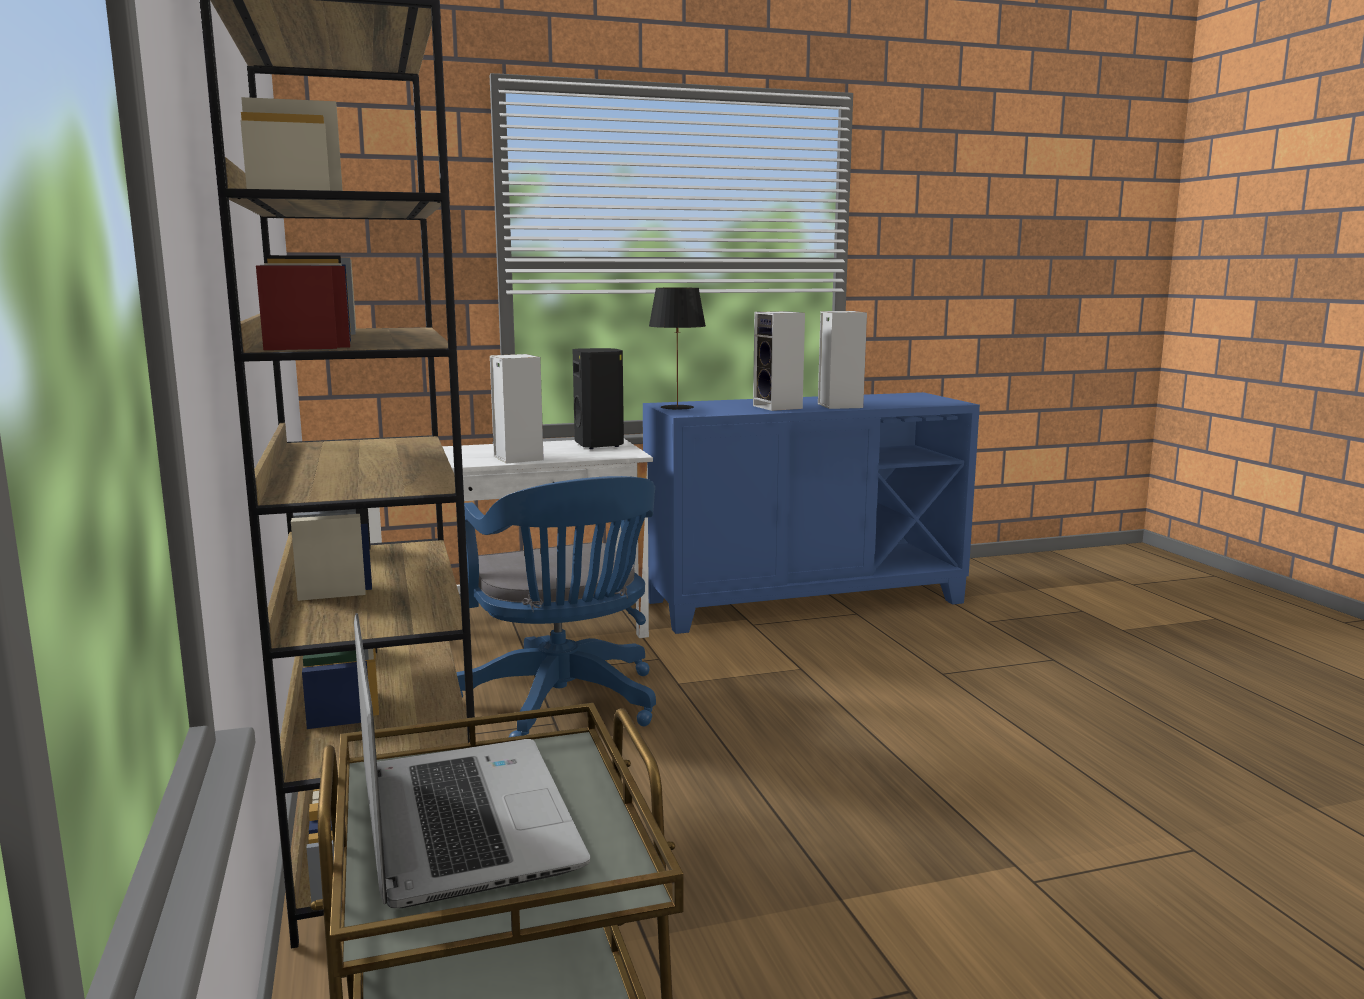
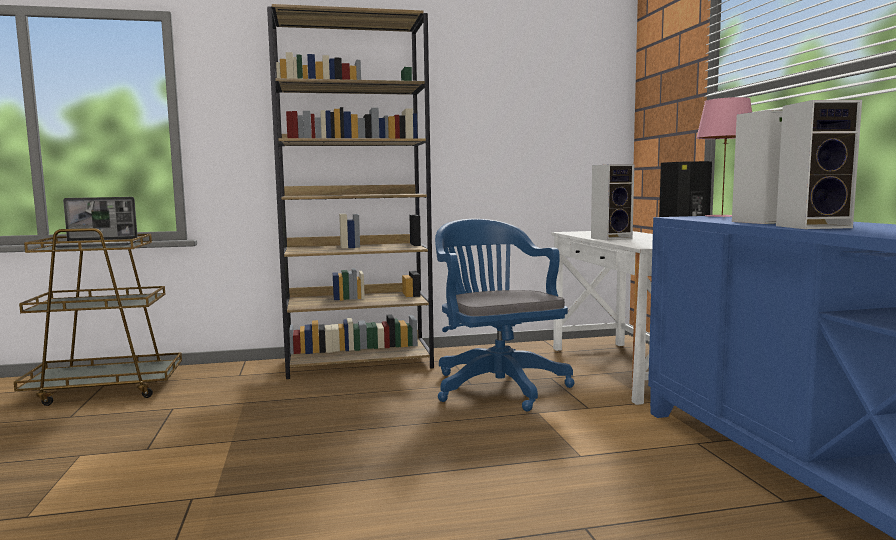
camera: 95 degrees right, 5 degrees down
blue office chair [456,476,656,737] -> blue office chair turned 90 degrees clockwise [435,219,574,411]
black table lamp [649,288,706,410] -> pink table lamp [696,97,752,217]

